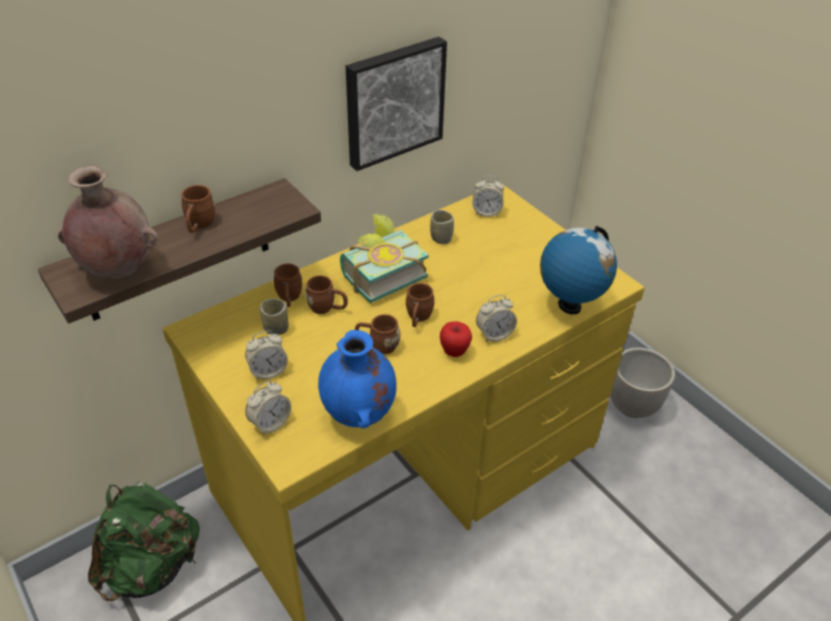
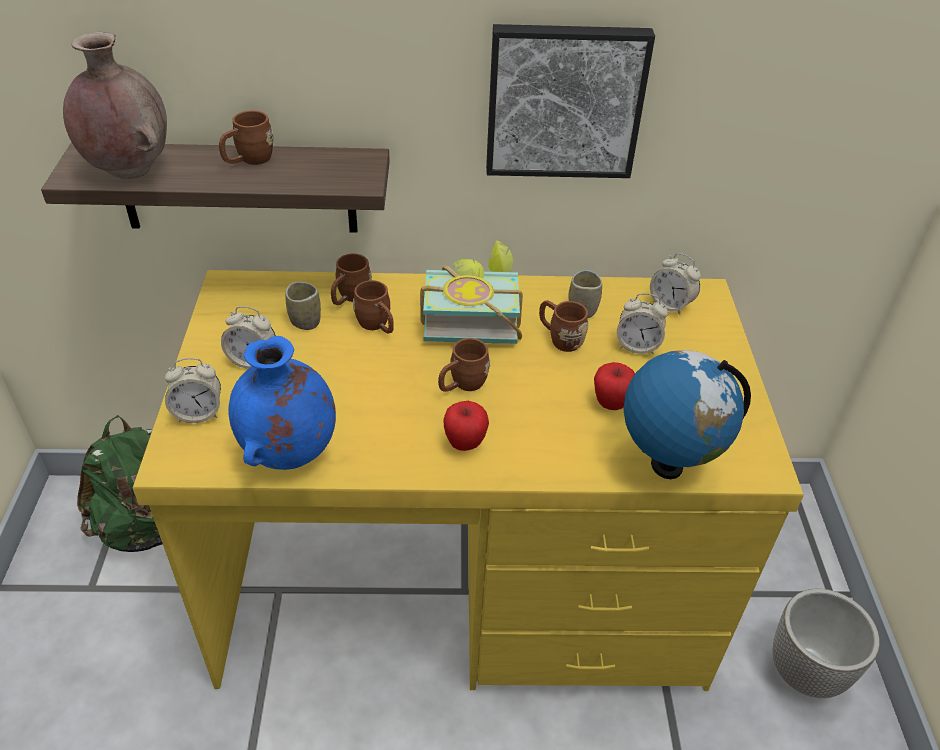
camera: 35 degrees right, 0 degrees up
brown mug [355,314,401,354] -> brown mug moved to [539,300,589,352]
alarm clock [476,295,517,342] -> alarm clock moved to [617,293,668,354]
none -> apple [594,362,635,410]

